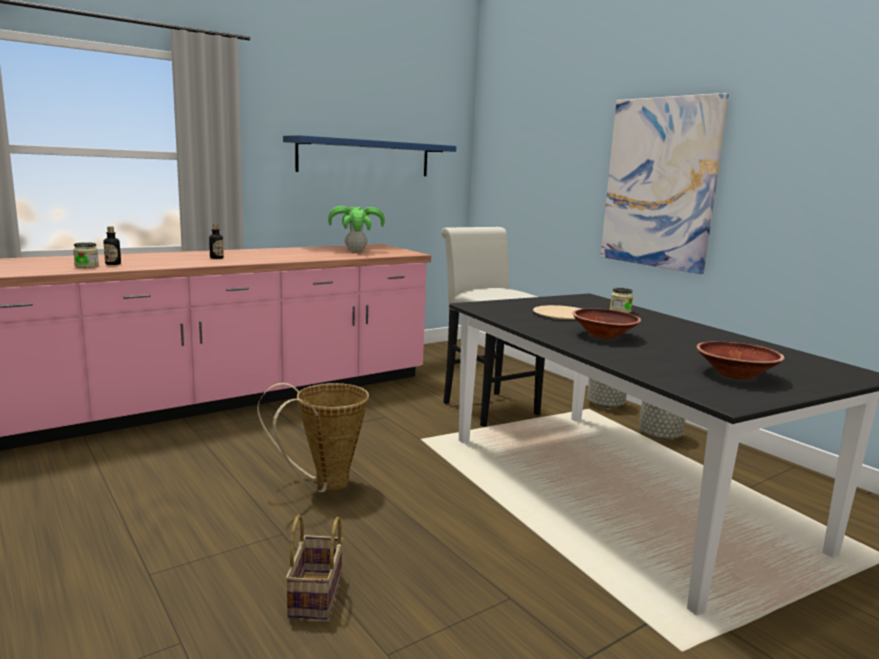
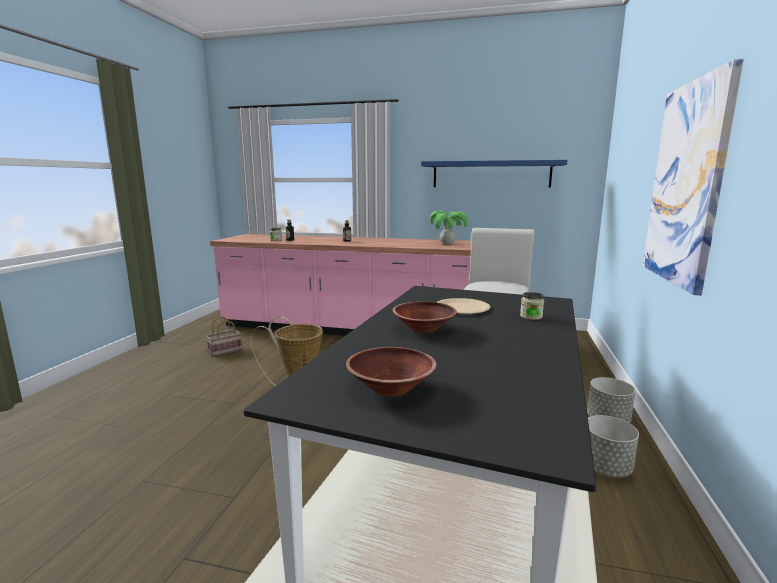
camera: 50 degrees right, 0 degrees up
basket [285,515,343,620] -> basket moved to [206,317,242,356]

